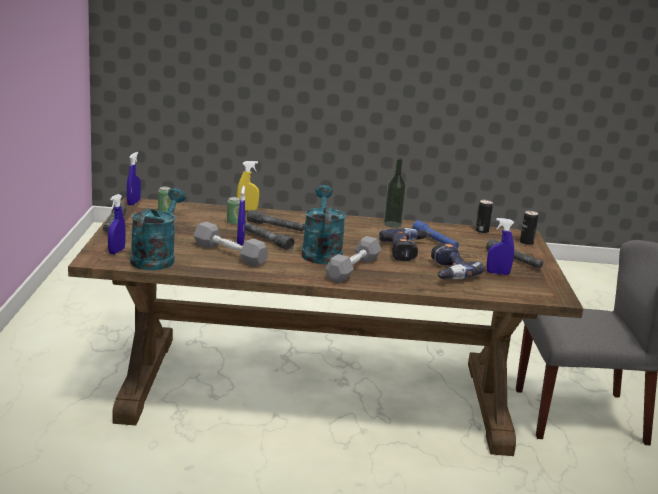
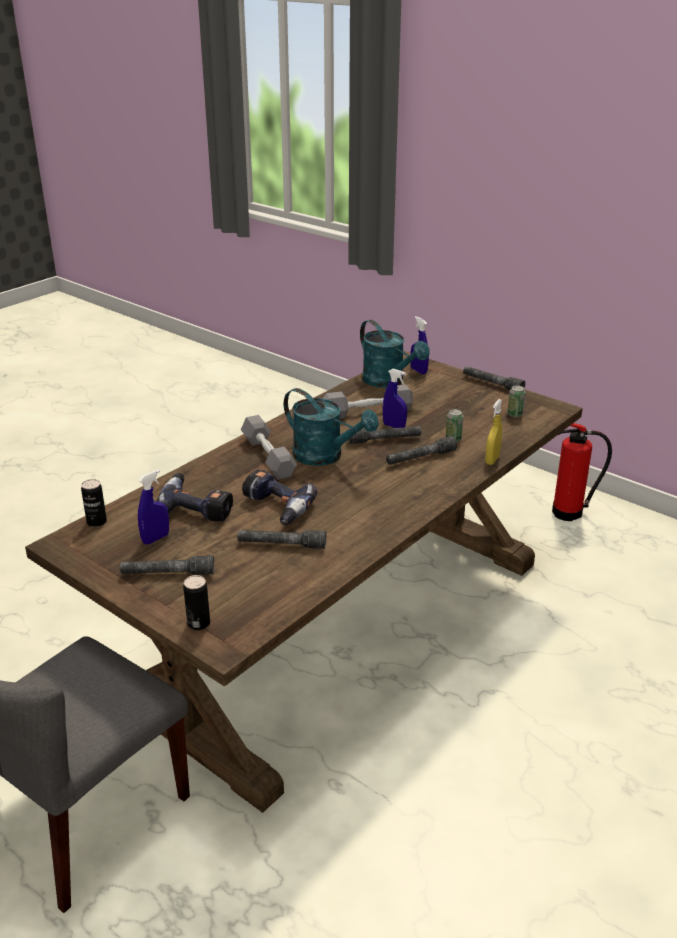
camera: 130 degrees right, 10 degrees up
blue spray bottle [127,152,141,205] -> none
bottle [384,158,406,228] -> none
blue flashlight [412,220,459,248] -> grey flashlight [237,530,326,549]
can [475,200,493,234] -> can moved to [81,479,107,527]
none -> fire extinguisher [552,423,612,521]

